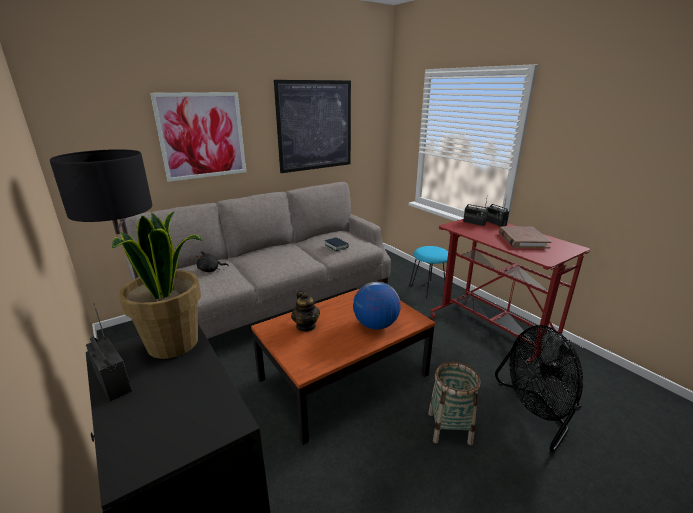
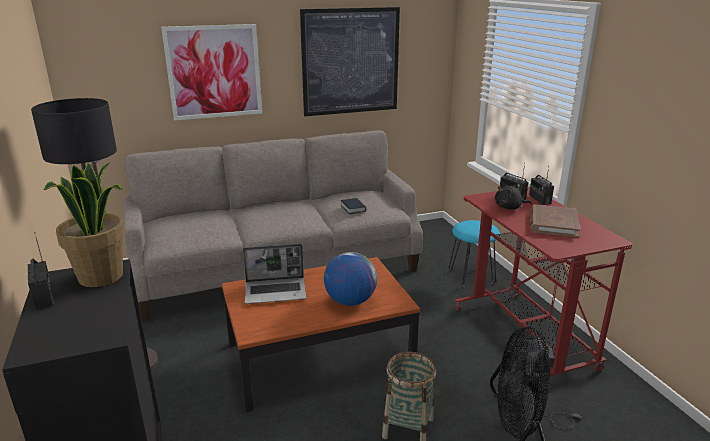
camera: 15 degrees right, 0 degrees up
black plush toy [196,251,229,272] -> black plush toy moved to [495,182,532,210]
teapot [291,292,320,331] -> laptop [243,244,307,304]

